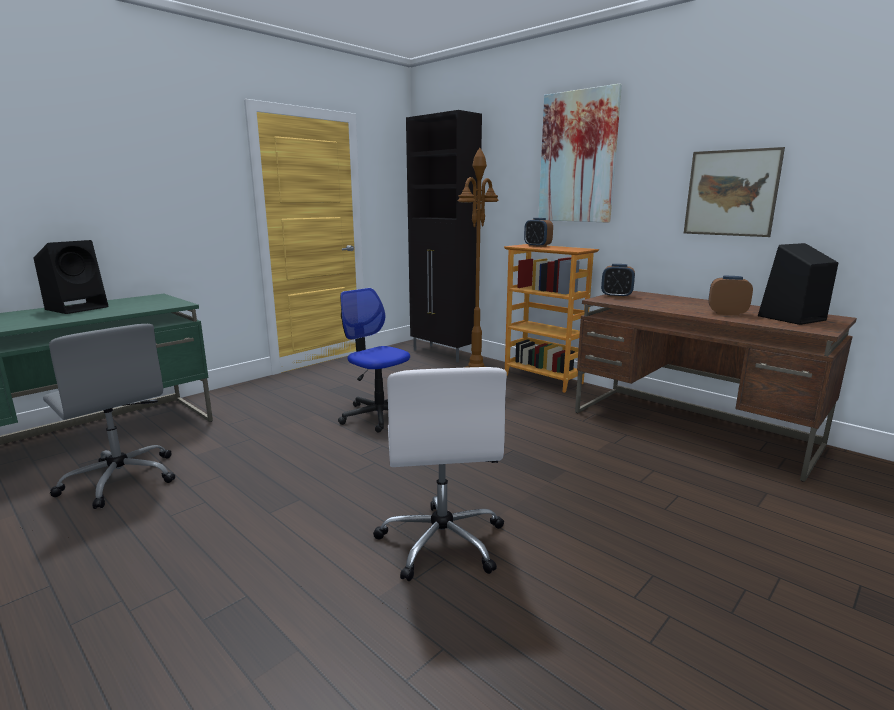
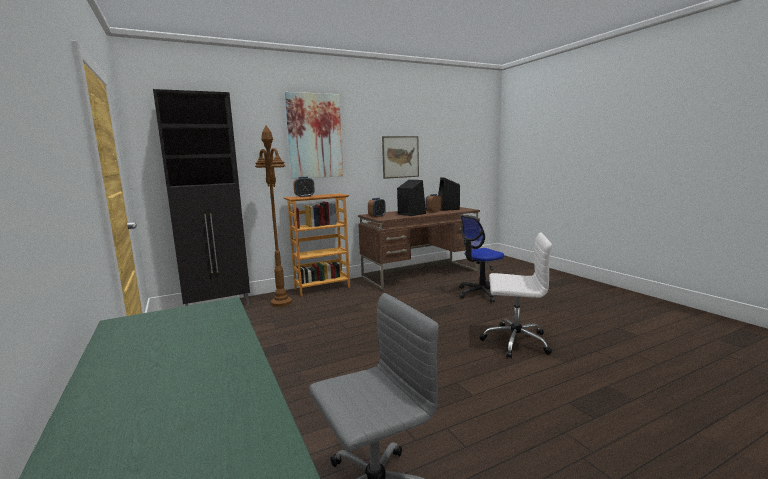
camera: 70 degrees left, 5 degrees down
black speaker [34,240,109,314] -> black speaker moved to [397,180,426,216]
office chair [338,288,410,433] -> office chair moved to [459,216,504,302]

